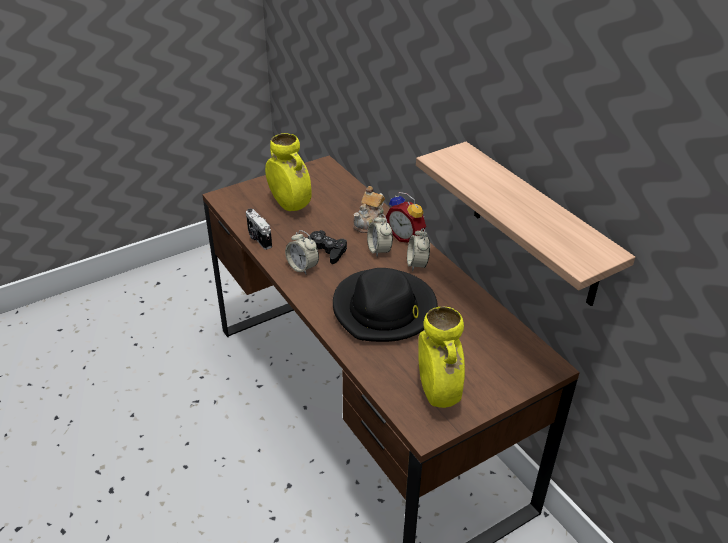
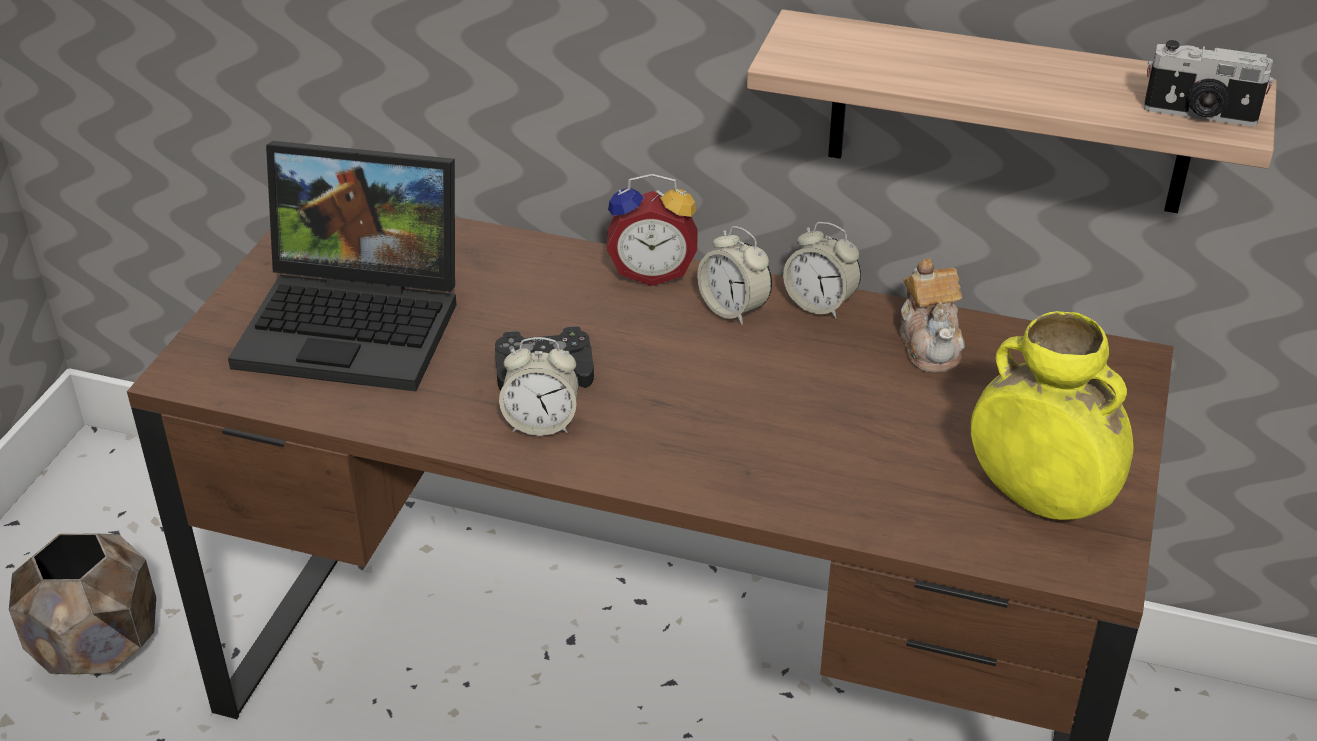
camera: 40 degrees left, 0 degrees up
camera [246,209,272,250] -> camera moved to [1144,40,1274,127]
yellow vase [265,133,312,211] -> laptop [228,141,457,391]
black hat [333,268,438,342] -> none
teapot [353,186,385,233] -> teapot moved to [900,258,965,373]
alarm clock [367,214,393,257] -> alarm clock moved to [783,222,861,319]
none -> brown planter [9,534,156,675]

